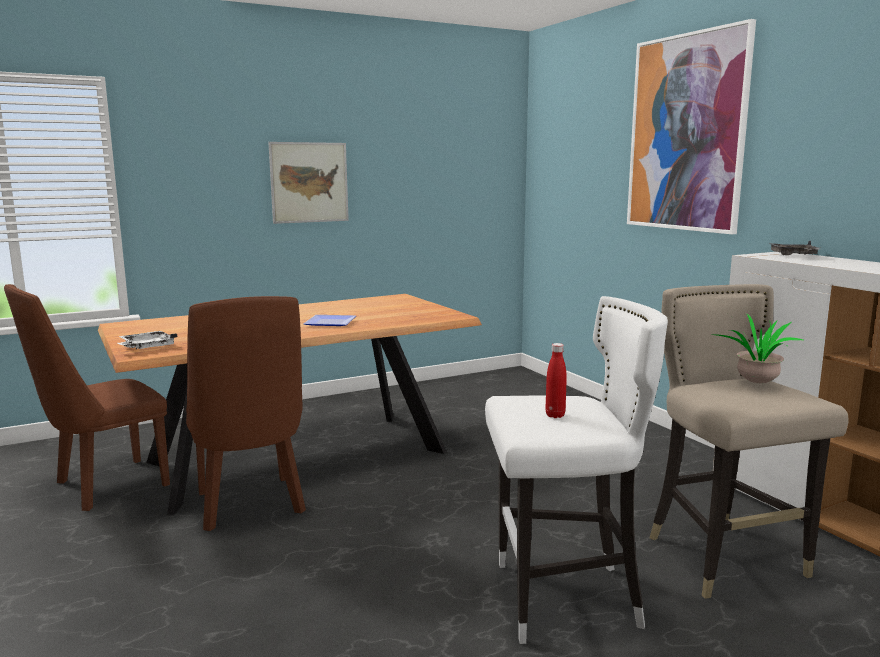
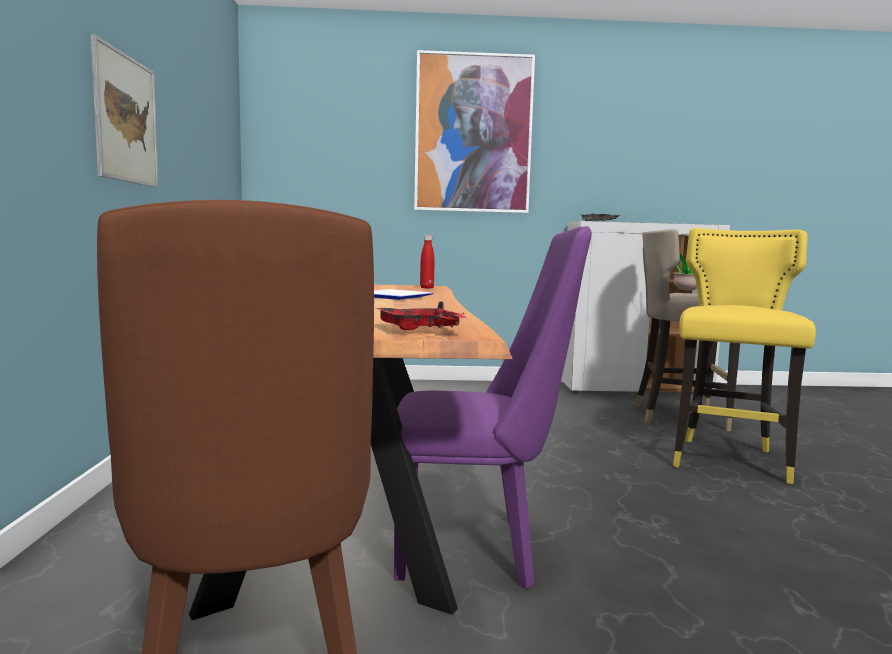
camera: 65 degrees left, 5 degrees down
white tray [117,331,177,349] -> red tray [375,301,465,330]
brown chair [186,296,306,531] -> purple chair [394,226,592,588]
white stool [485,296,668,644] -> yellow stool [673,228,816,484]
red bottle [545,343,567,418] -> red bottle moved to [420,235,435,289]

